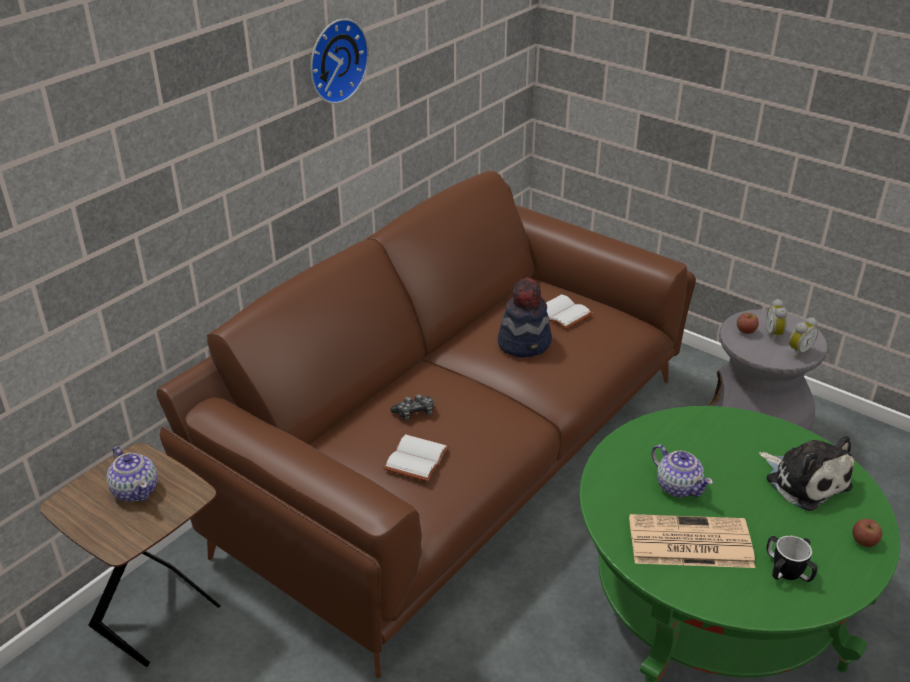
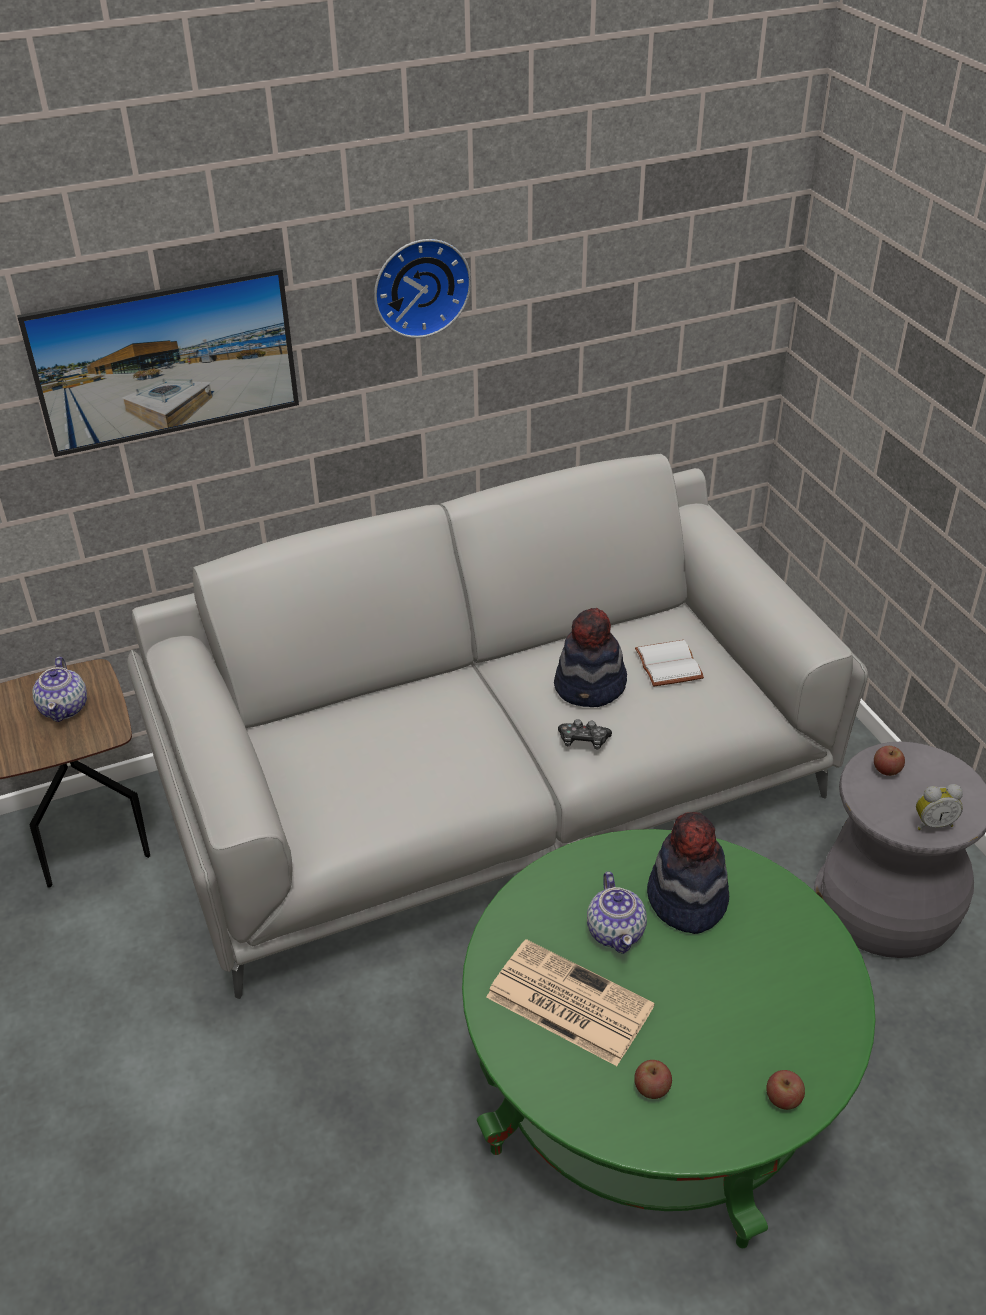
camera: 30 degrees right, 5 degrees up
brown sofa [157,171,696,678] -> grey sofa [127,454,868,999]
white book [383,434,449,482] -> none
game controller [391,394,434,420] -> game controller moved to [558,719,612,749]
plush toy [759,436,854,511] -> none
alarm clock [766,299,787,341] -> none
mug [767,536,817,582] -> apple [634,1060,672,1099]
none -> picture [17,268,299,457]
none -> hat [647,812,729,934]

